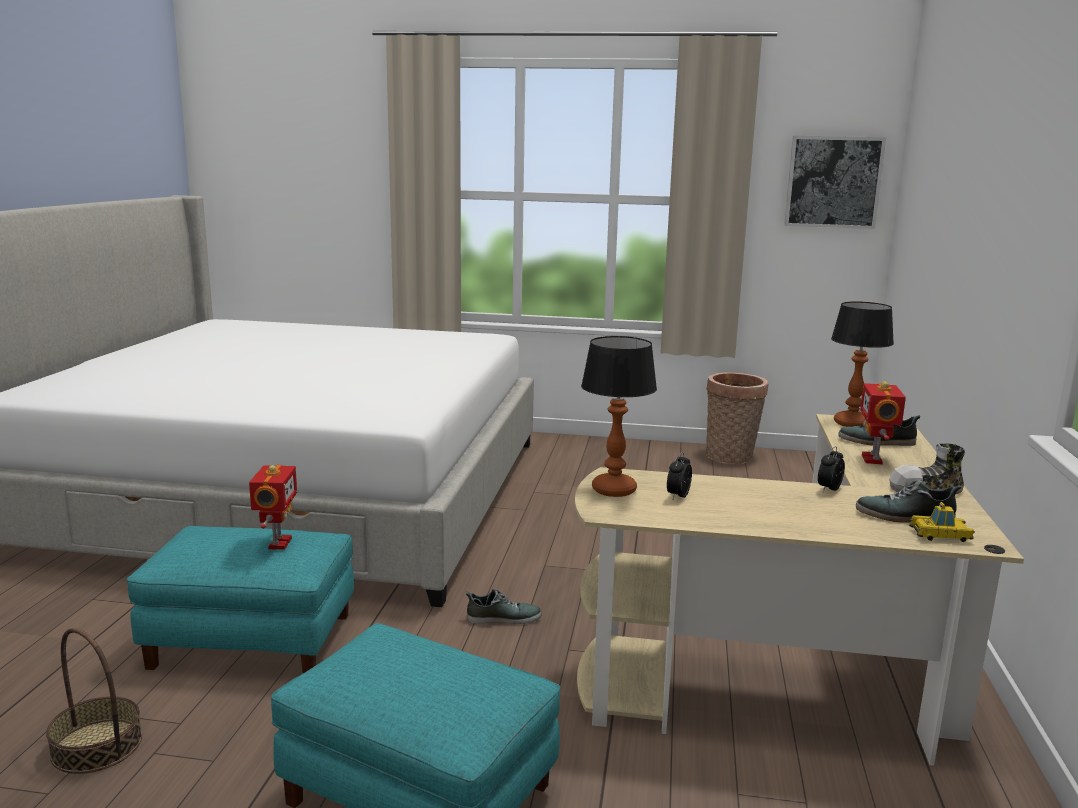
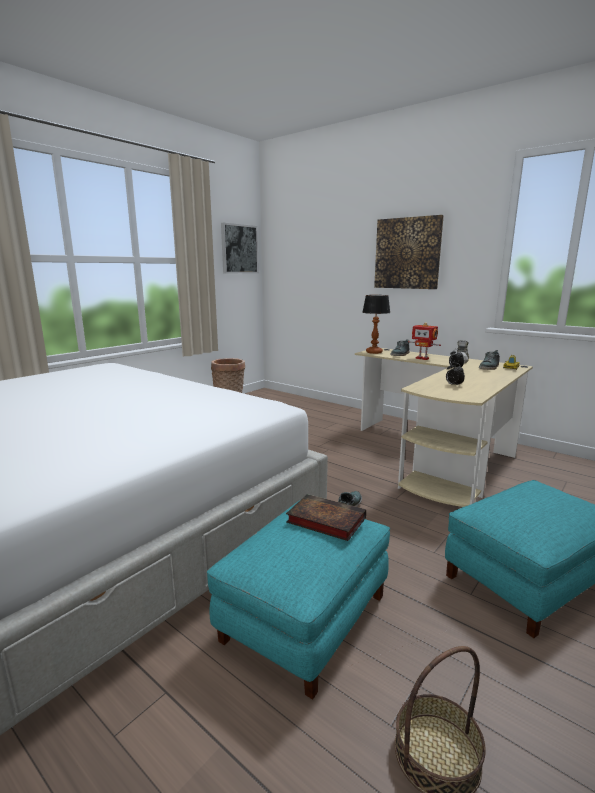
camera: 60 degrees left, 0 degrees up
toy robot [249,465,297,550] -> book [286,494,366,541]
table lamp [581,336,657,497] -> none
none -> picture [374,215,444,289]

